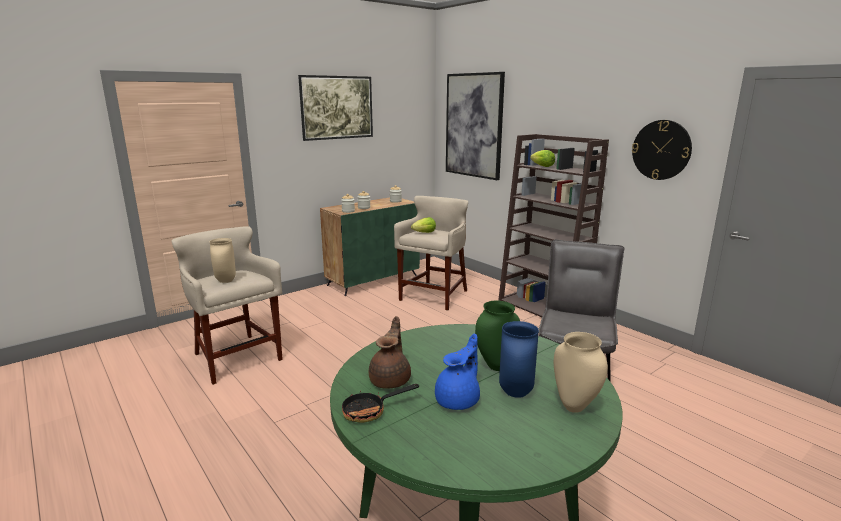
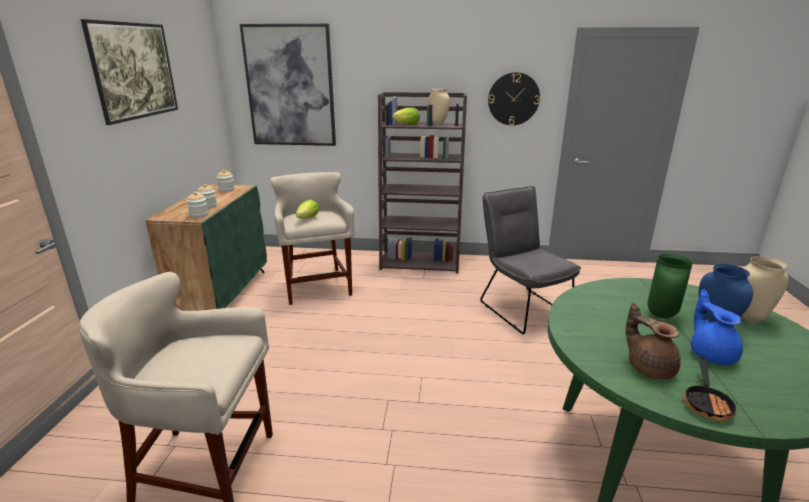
camera: 45 degrees left, 5 degrees up
beige vase [210,238,236,283] -> beige vase moved to [428,89,450,125]

